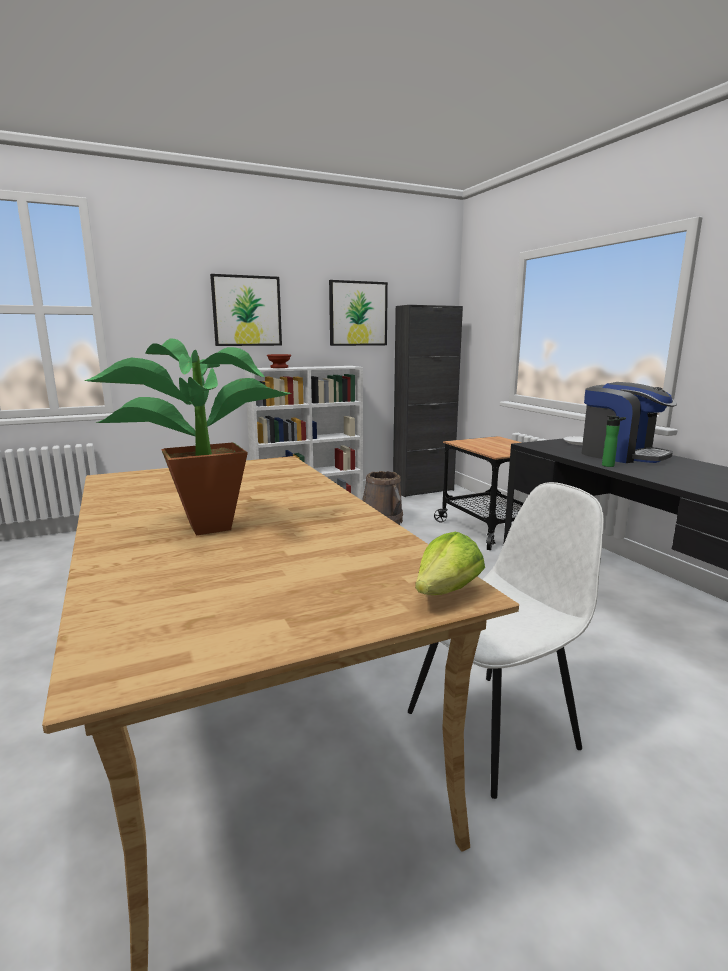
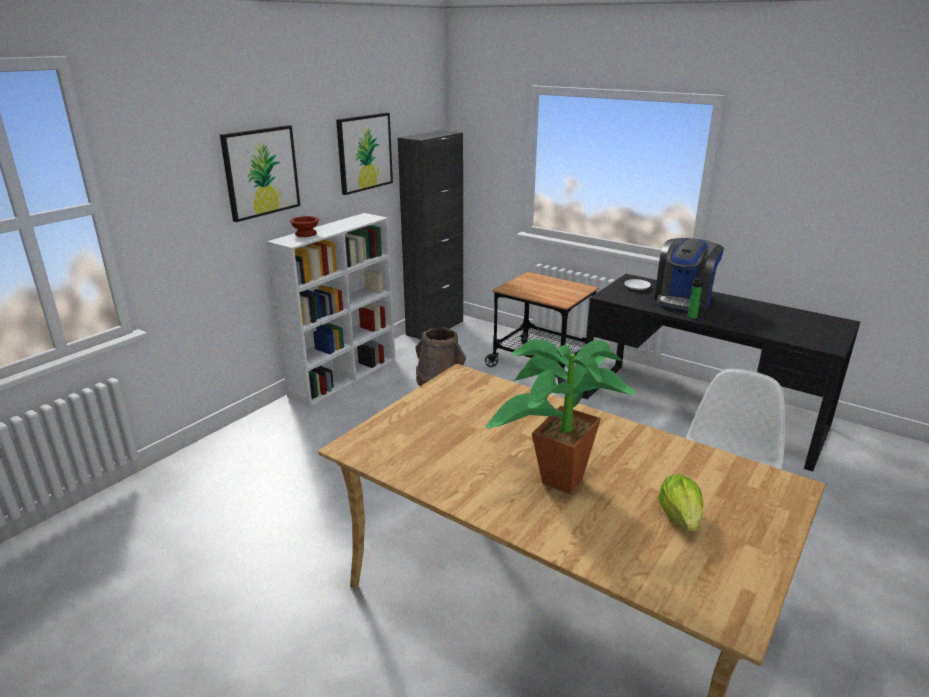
camera: 30 degrees left, 10 degrees up
lettuce [415,532,485,595] -> lettuce moved to [658,474,703,531]
coffee machine [582,382,677,463] -> coffee machine turned 105 degrees clockwise [654,238,724,311]

